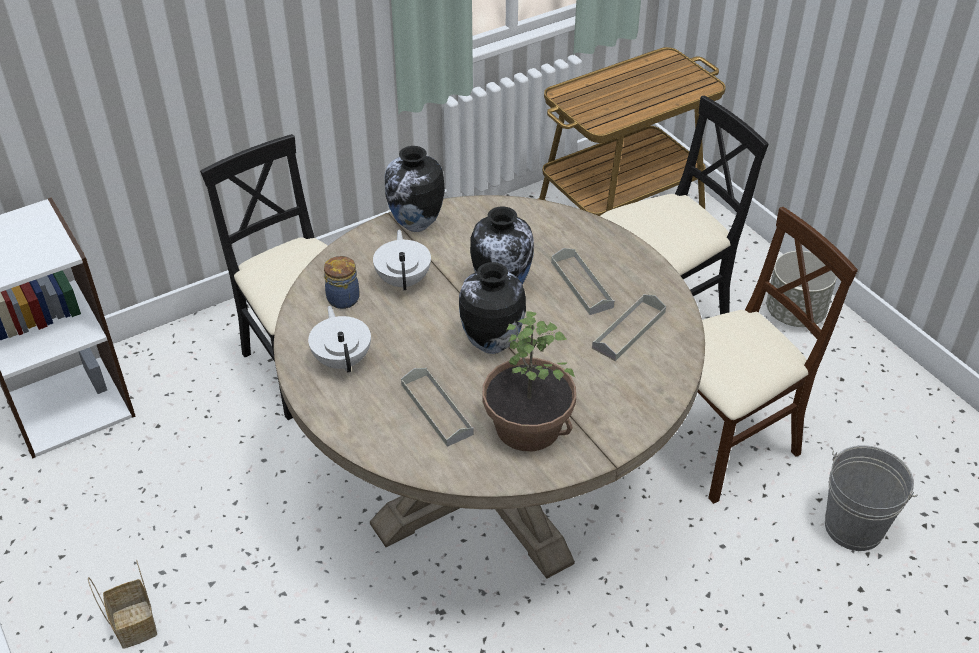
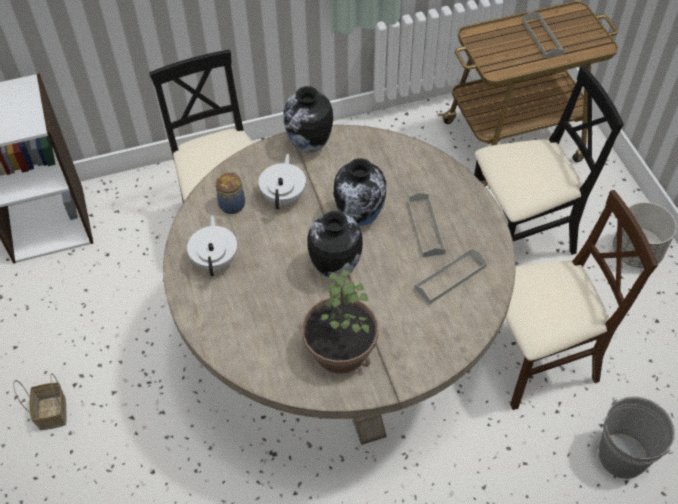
camera: 15 degrees right, 10 degrees up
grey tray [401,368,474,447] -> grey tray moved to [522,11,564,58]

